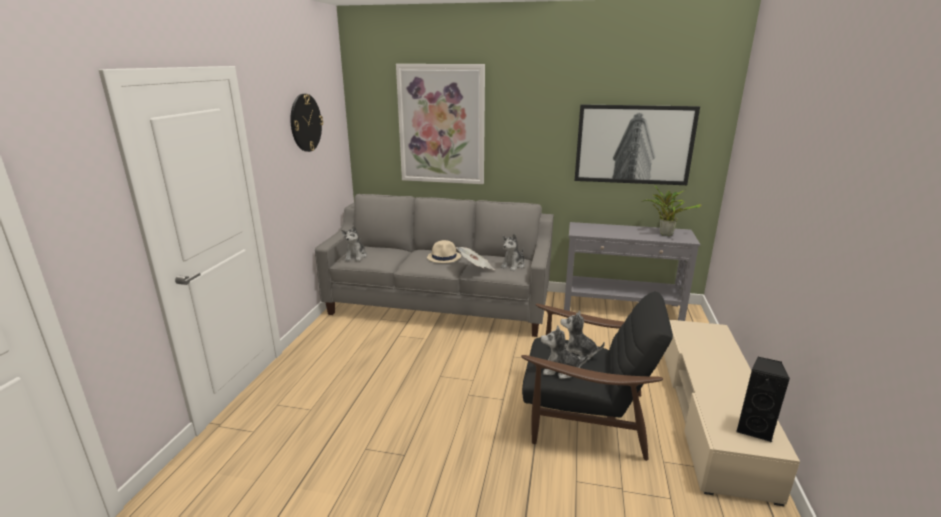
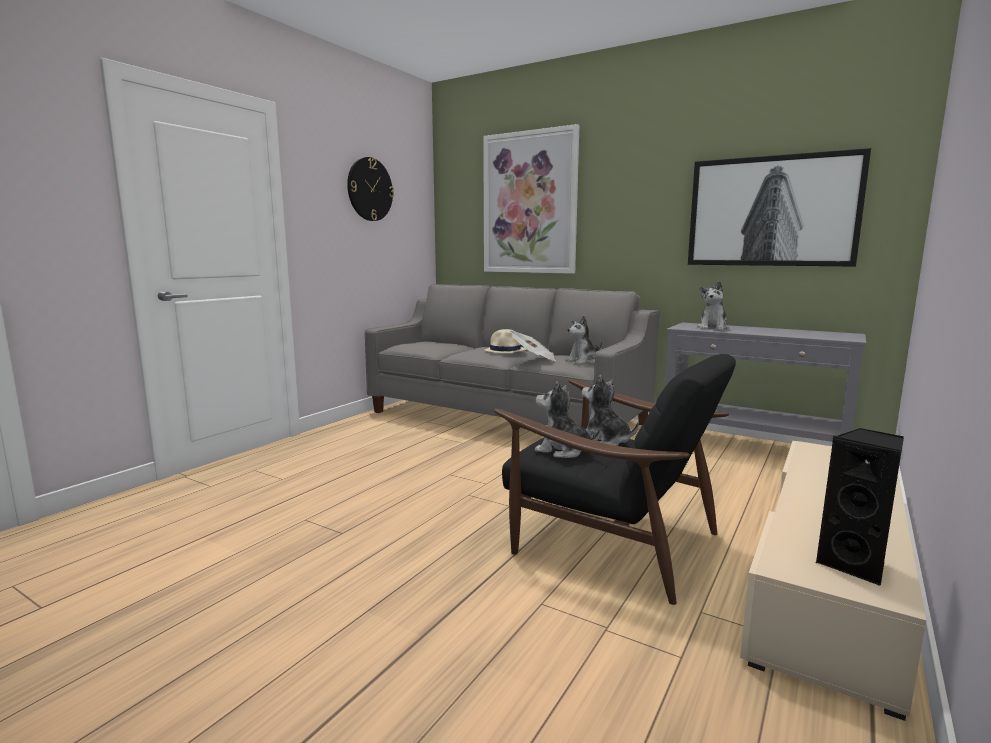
camera: 20 degrees right, 10 degrees down
plush toy [342,226,367,261] -> plush toy moved to [697,281,729,330]
potted plant [642,185,701,236] -> none

